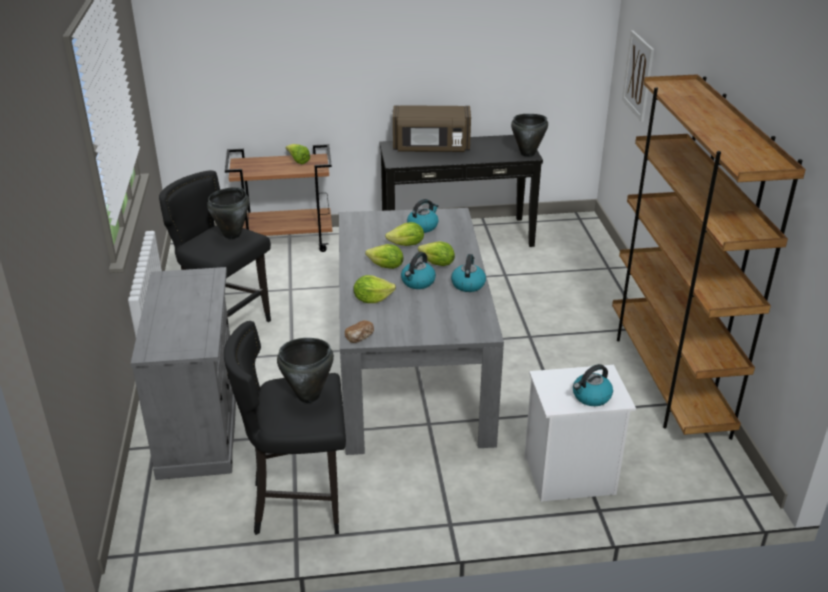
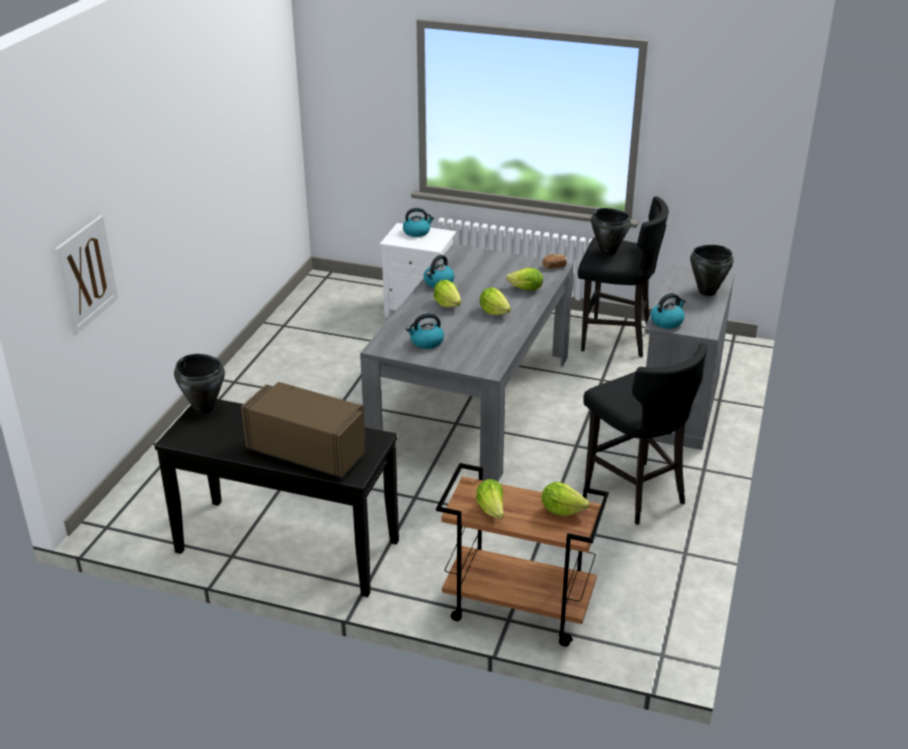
camera: 155 degrees left, 0 degrees up
black cooking pot [207,187,249,239] -> black cooking pot moved to [690,245,733,296]
lettuce [385,222,424,246] -> lettuce moved to [542,482,590,516]
kettle [401,252,436,289] -> kettle moved to [651,293,686,329]
brown bookcase [612,74,806,440] -> none

